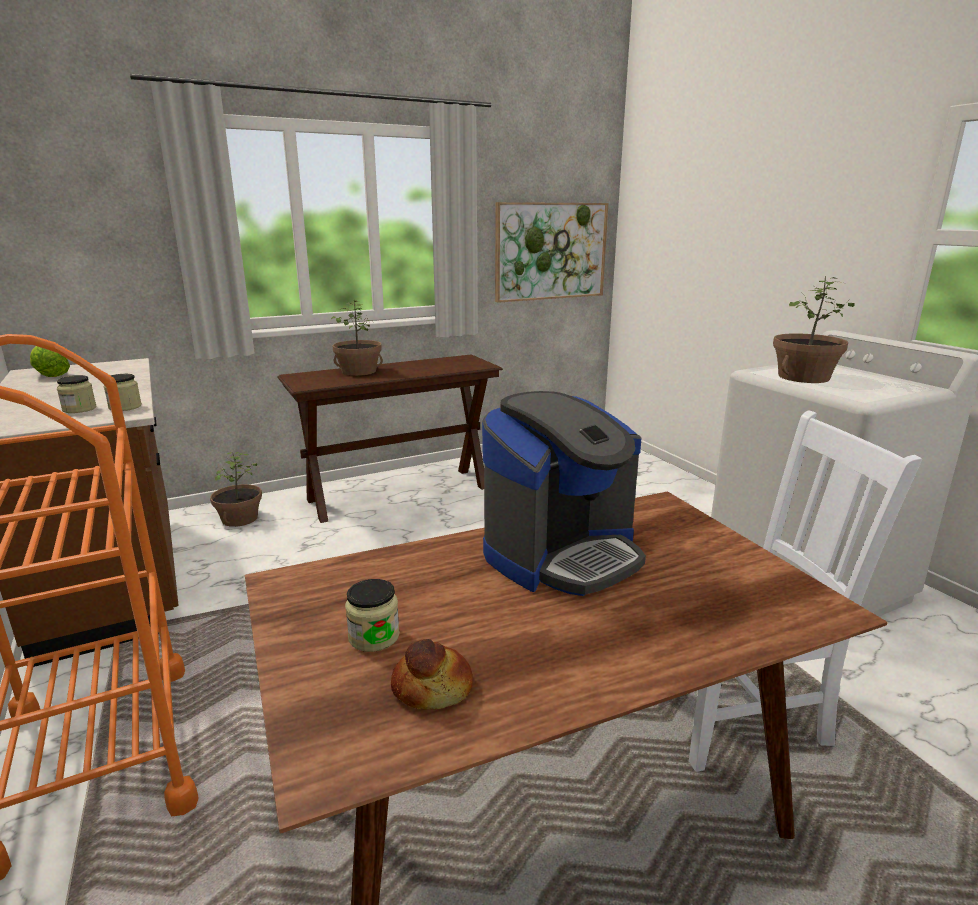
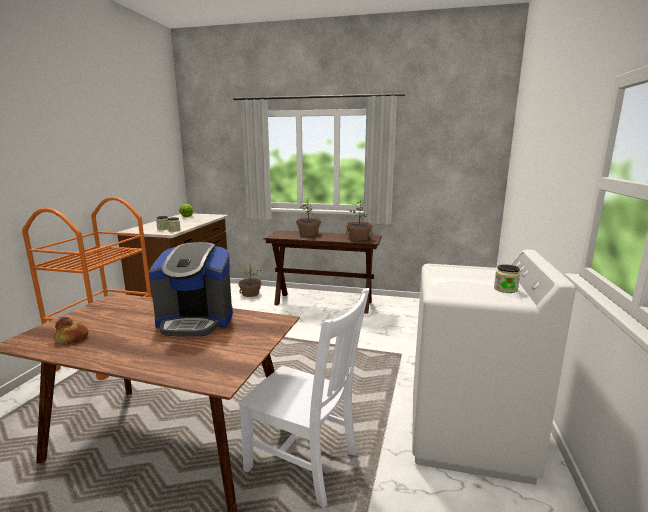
camera: 40 degrees right, 5 degrees down
jar [345,579,400,652] -> jar moved to [494,264,520,293]
picture [495,202,608,303] -> none
potted plant [773,276,855,383] -> potted plant moved to [346,201,372,241]

